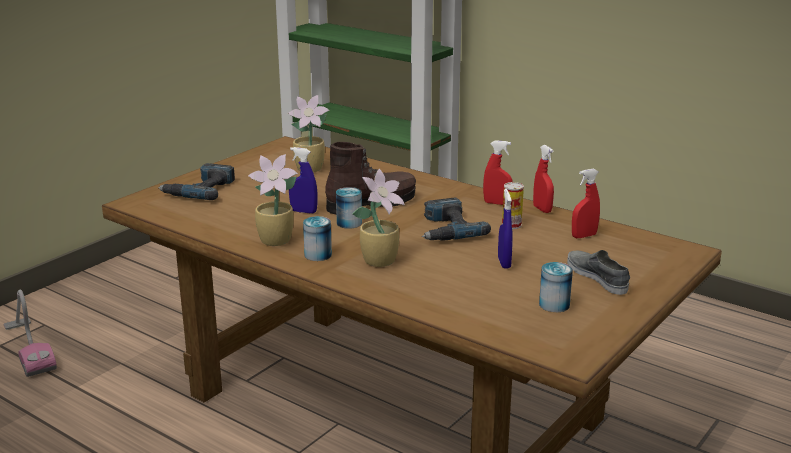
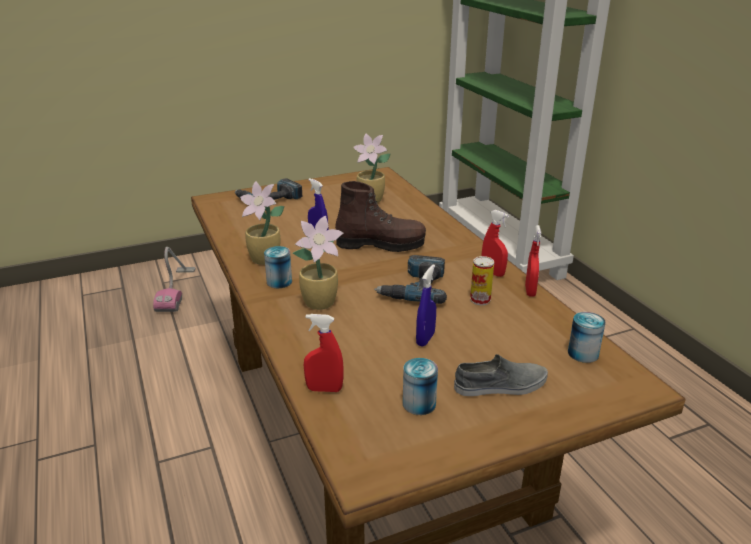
camera: 30 degrees right, 5 degrees up
can [336,187,362,229] -> can moved to [568,312,606,363]
grey shoe [567,250,630,295] -> grey shoe turned 75 degrees clockwise [454,354,548,396]
red spray bottle [572,169,600,238] -> red spray bottle moved to [303,314,344,392]

